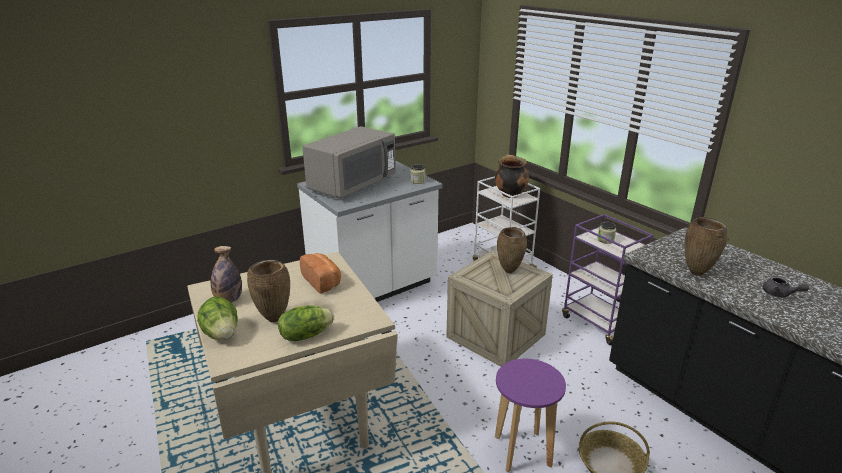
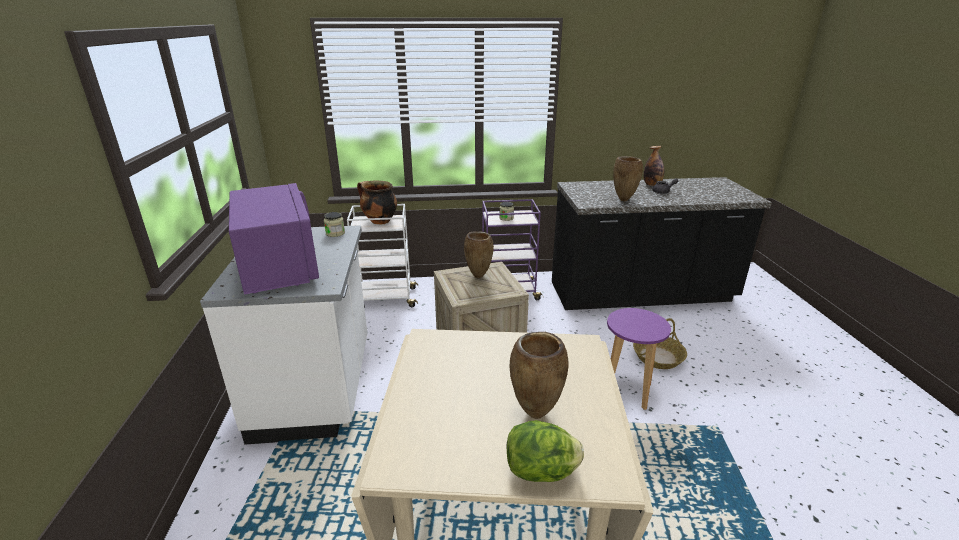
camera: 60 degrees left, 0 degrees up
bottle [211,246,242,303] -> bottle moved to [643,146,664,186]
lettuce [278,306,334,341] -> none
bread [300,253,341,293] -> none
grey microwave [302,126,396,198] -> purple microwave [229,183,319,294]

